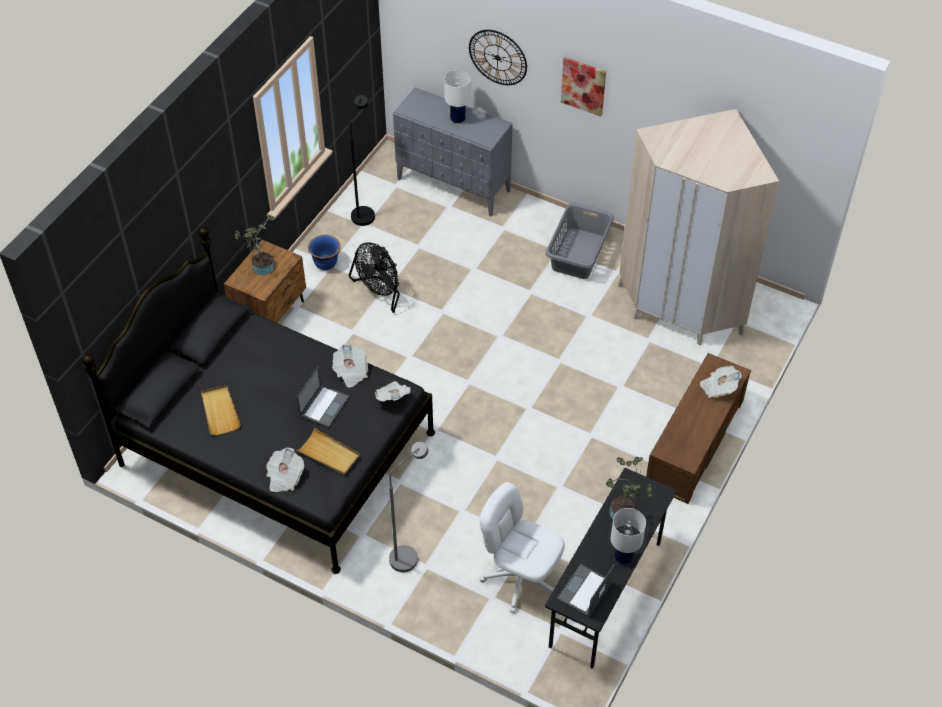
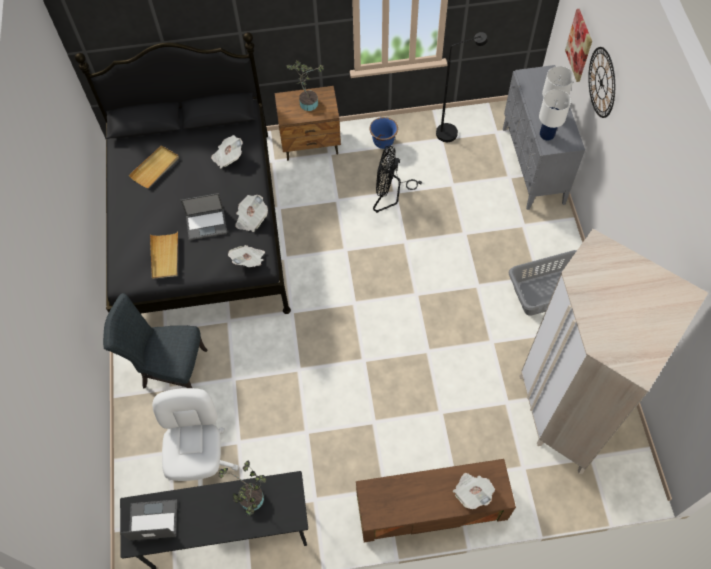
camera: 55 degrees right, 10 degrees up
newspaper [266,448,304,492] -> newspaper moved to [211,135,243,168]
grey floor lamp [389,442,428,572] -> grey chair [103,293,208,389]
picture [561,57,606,117] -> picture moved to [565,9,592,82]
white table lamp [611,508,646,564] -> white table lamp moved to [539,89,571,141]

